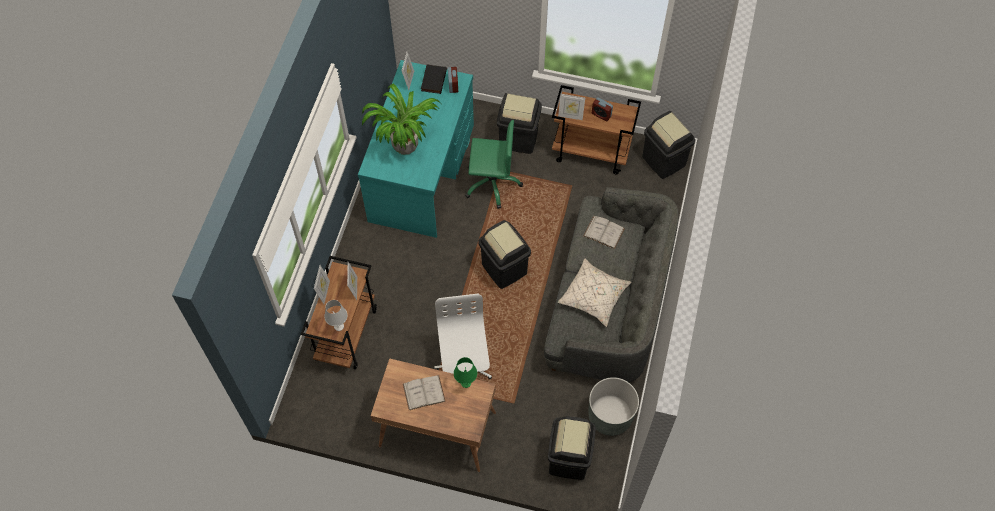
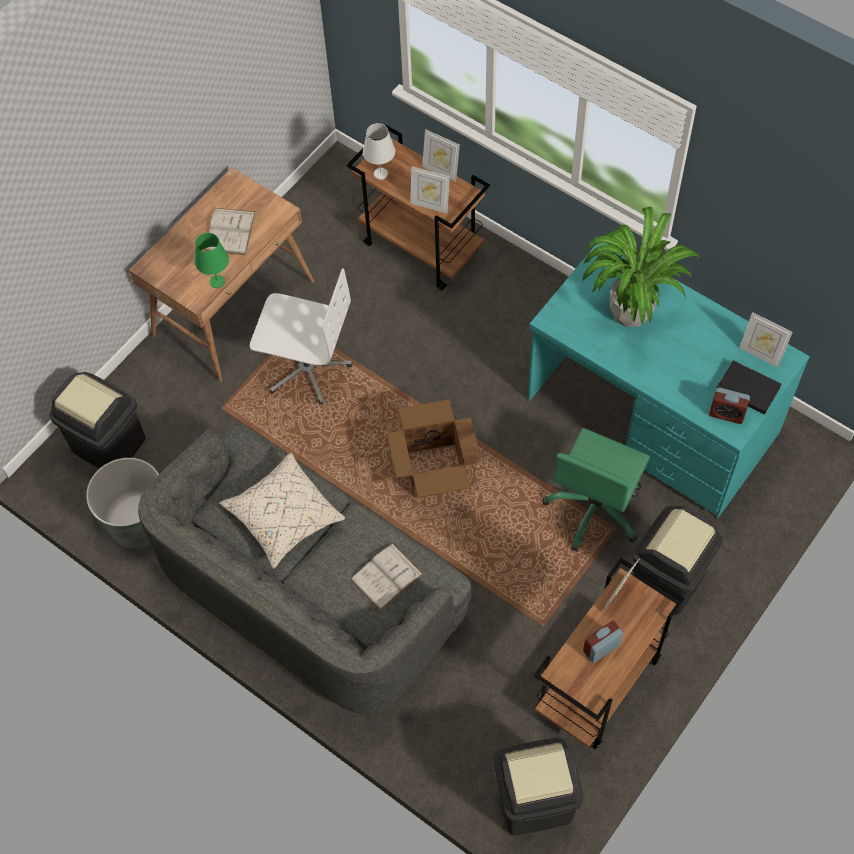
camera: 115 degrees right, 0 degrees up
black trash can [478,220,531,289] -> cardboard box [387,399,481,498]

